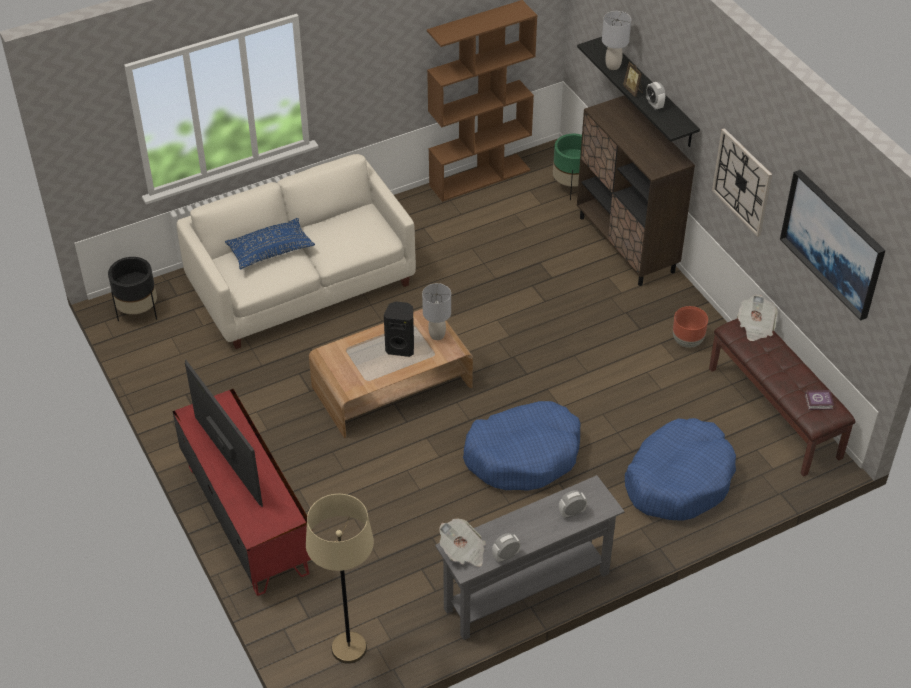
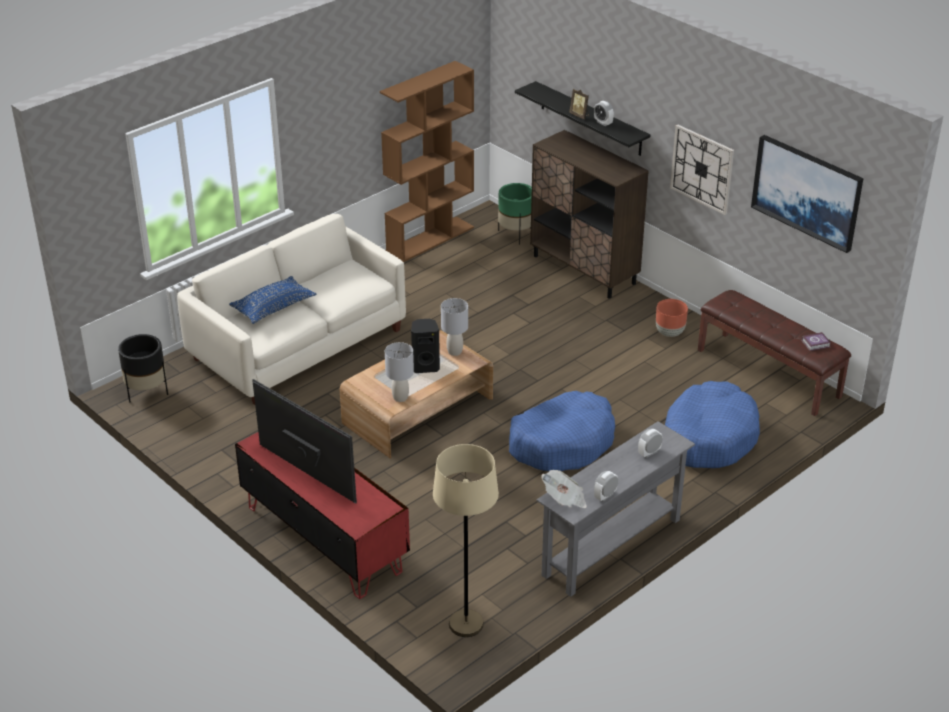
camera: 15 degrees left, 10 degrees down
grey table lamp [602,11,631,70] -> grey table lamp moved to [385,342,414,402]
newspaper [737,295,778,341] -> none

